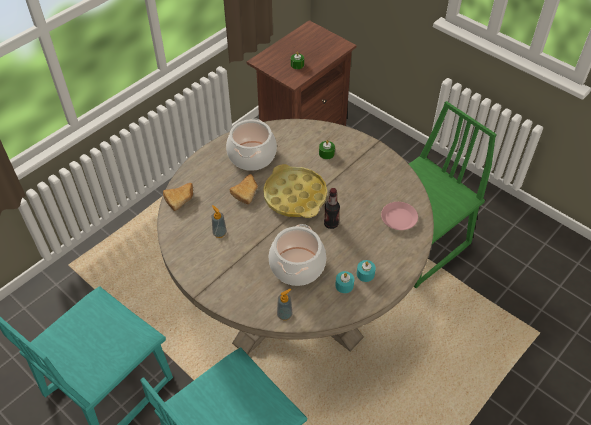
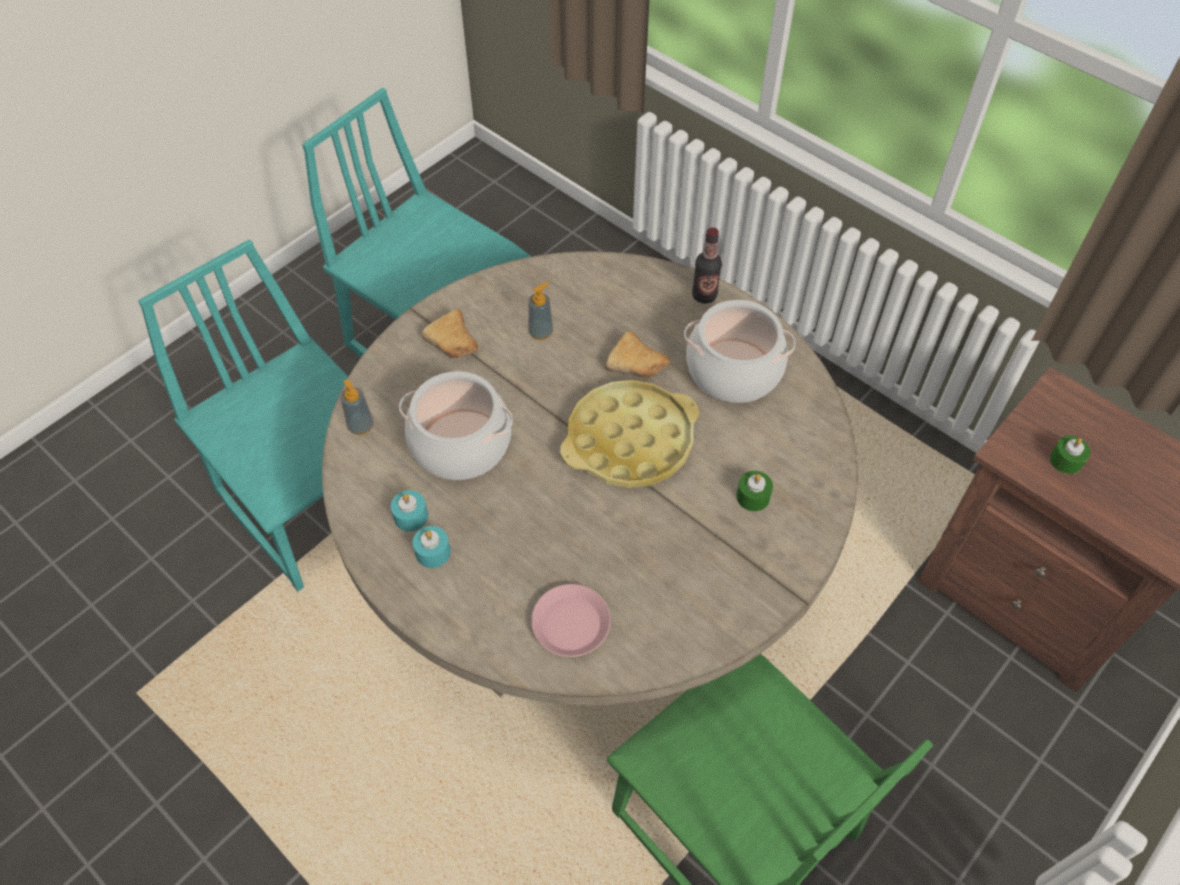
camera: 90 degrees right, 5 degrees up
bread [163,183,193,211] -> bread moved to [421,309,478,358]
bottle [324,188,340,229] -> bottle moved to [692,227,722,303]

